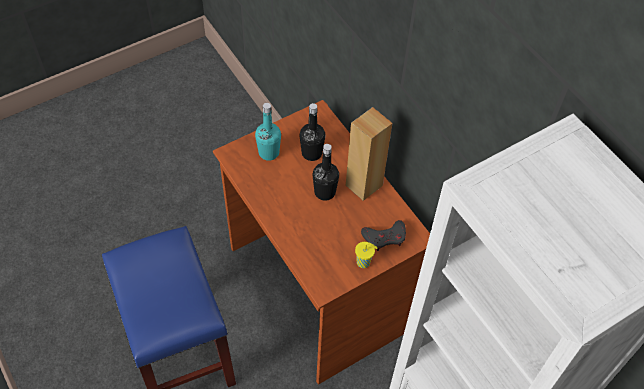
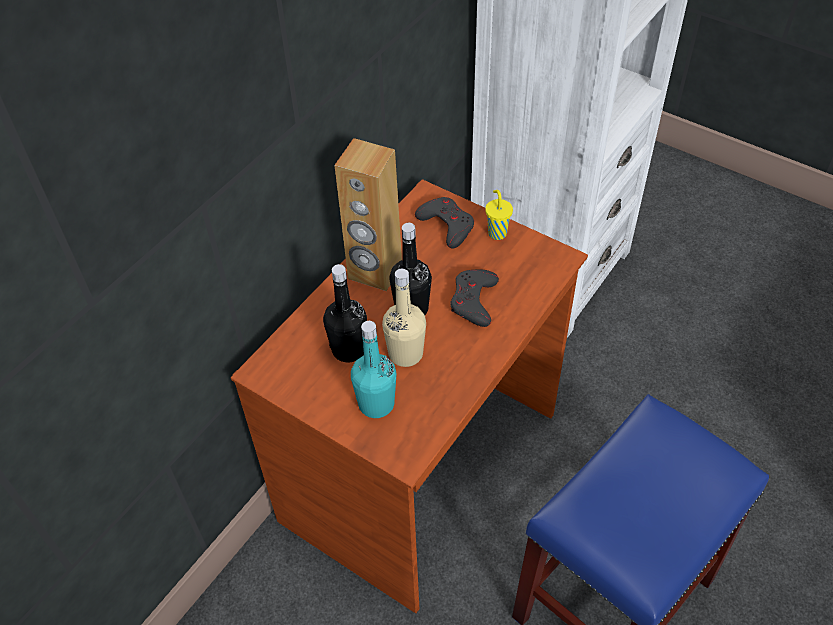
camera: 110 degrees left, 5 degrees down
none -> beige bottle [382,269,426,367]
none -> grey game controller [450,270,499,327]

